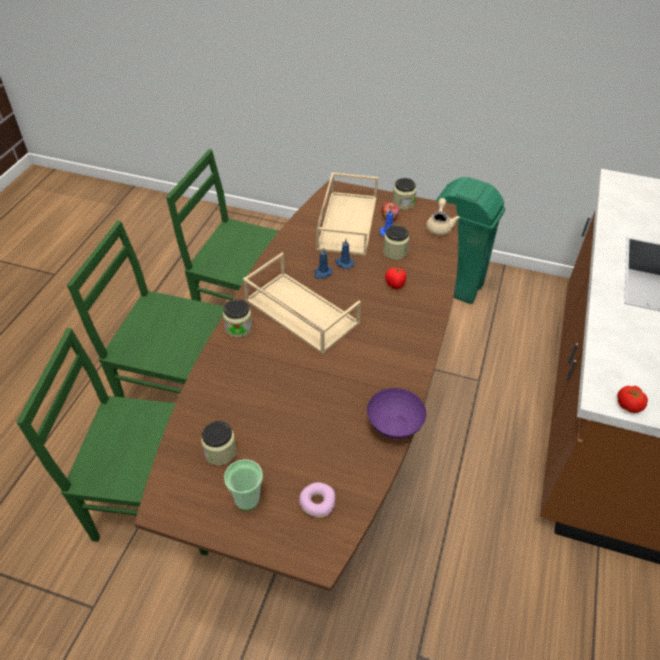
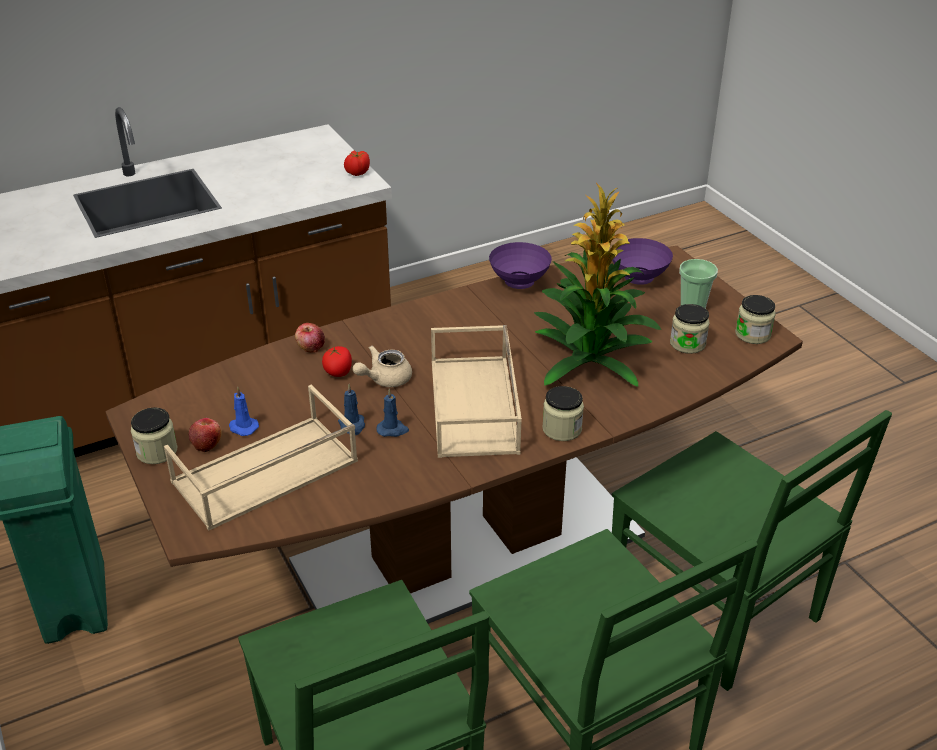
camera: 135 degrees left, 10 degrees down
donut [299,482,335,518] -> purple bowl [612,238,673,285]
jar [383,225,409,260] -> jar moved to [735,295,776,344]
beige teapot [426,198,460,236] -> beige teapot moved to [353,346,412,387]
none -> apple [295,323,325,353]
none -> potted plant [534,183,661,387]

